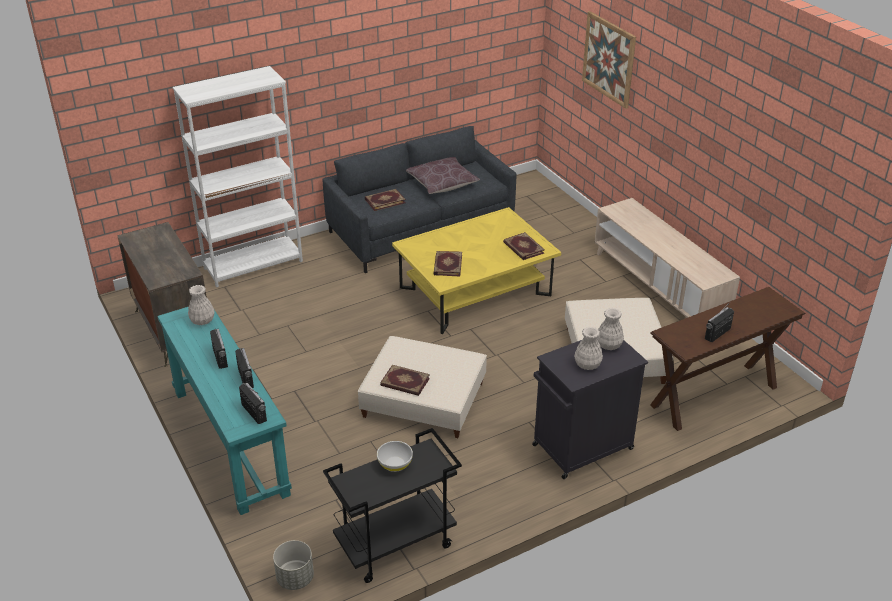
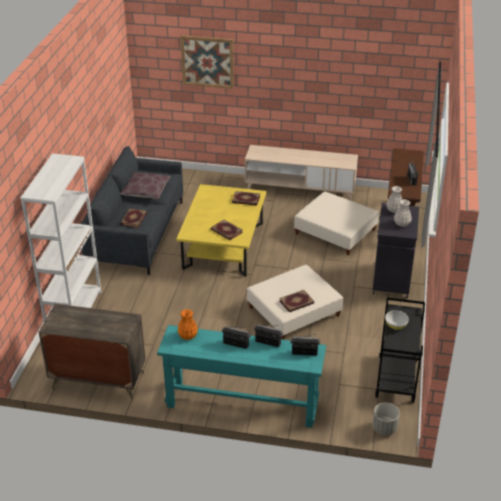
camera: 50 degrees left, 0 degrees up
white vase [188,285,215,325] -> orange vase [178,309,198,340]

